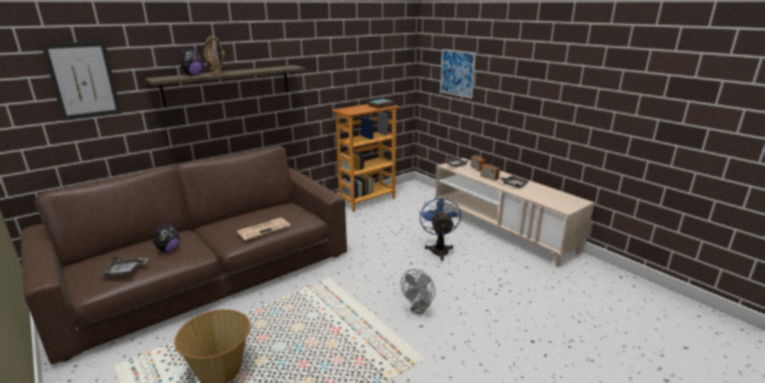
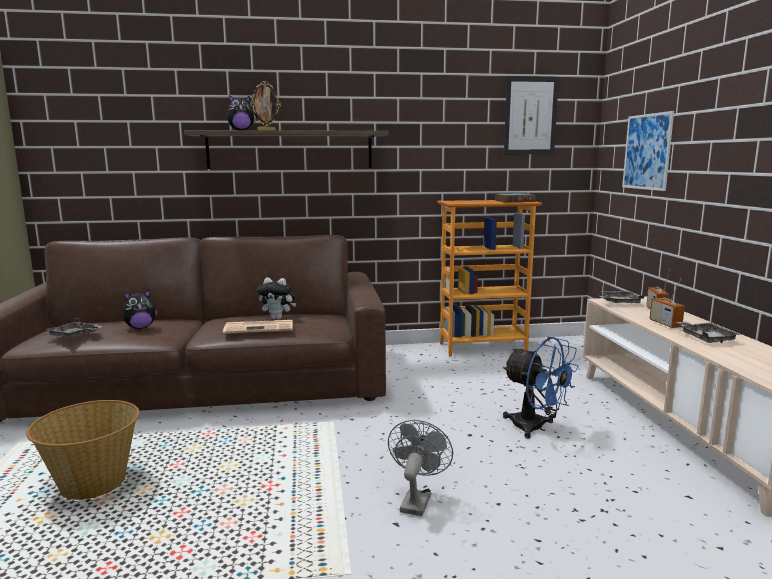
camera: 30 degrees right, 10 degrees down
picture [41,41,122,121] -> picture moved to [504,76,559,154]
grey fan [401,269,435,315] -> grey fan turned 135 degrees clockwise [388,420,453,516]
blue fan [419,196,461,261] -> blue fan turned 105 degrees clockwise [503,337,579,439]
none -> plush toy [257,277,296,320]

